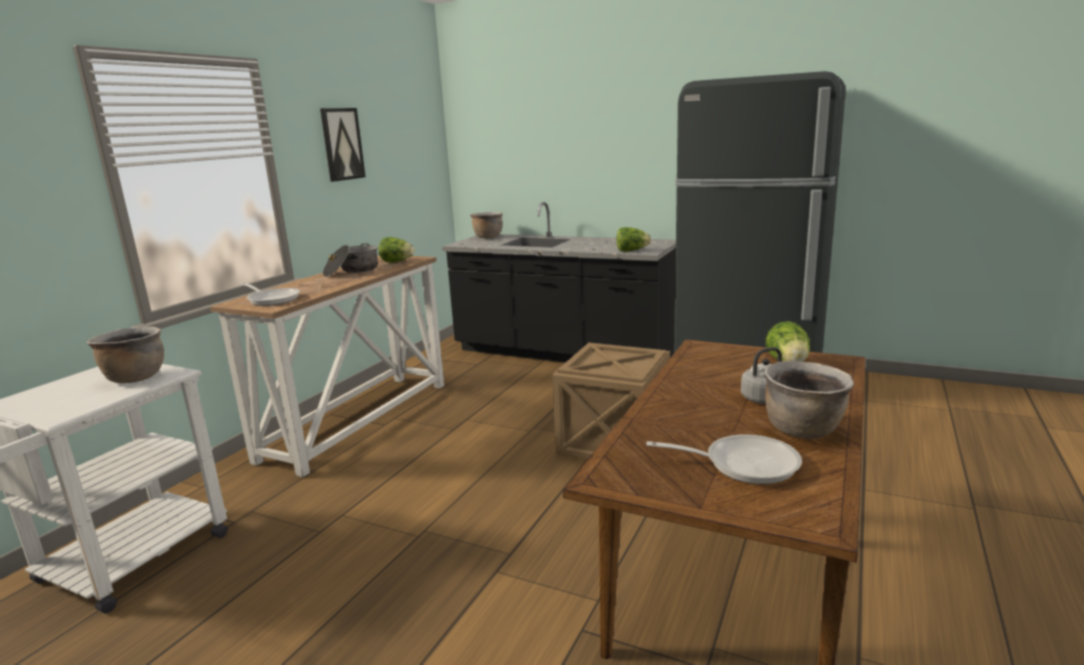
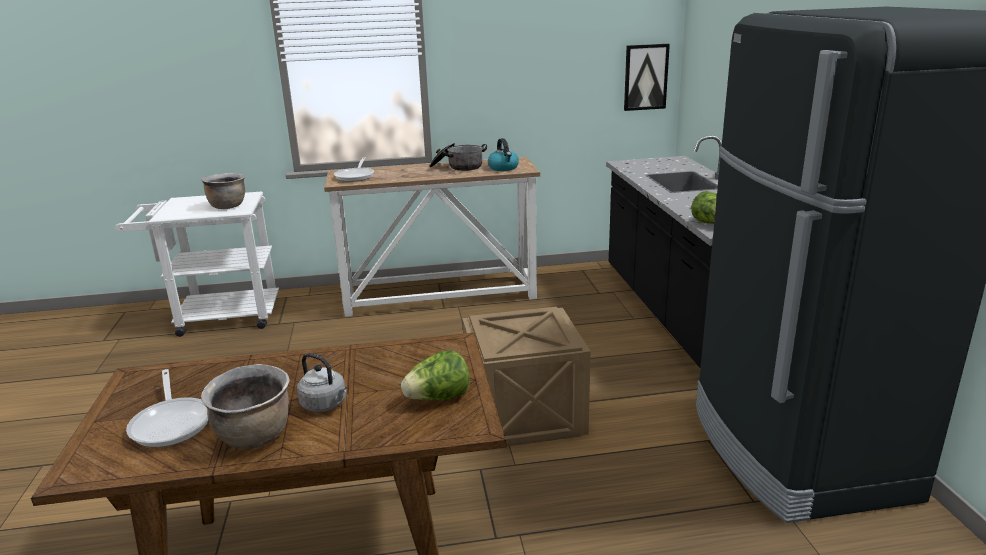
camera: 55 degrees right, 5 degrees up
picture [320,108,365,182] -> picture moved to [624,44,670,111]
lettuce [378,237,415,263] -> kettle [488,138,519,171]
brown cooking pot [470,212,503,238] -> none

